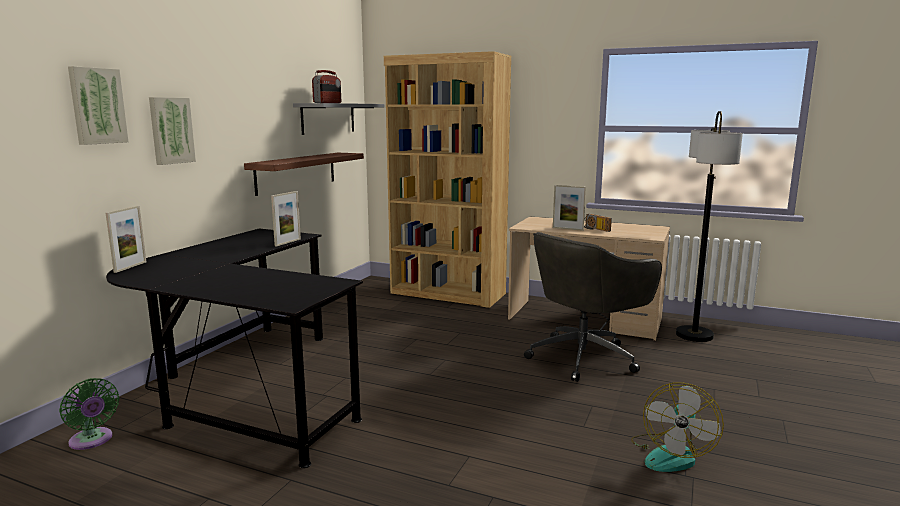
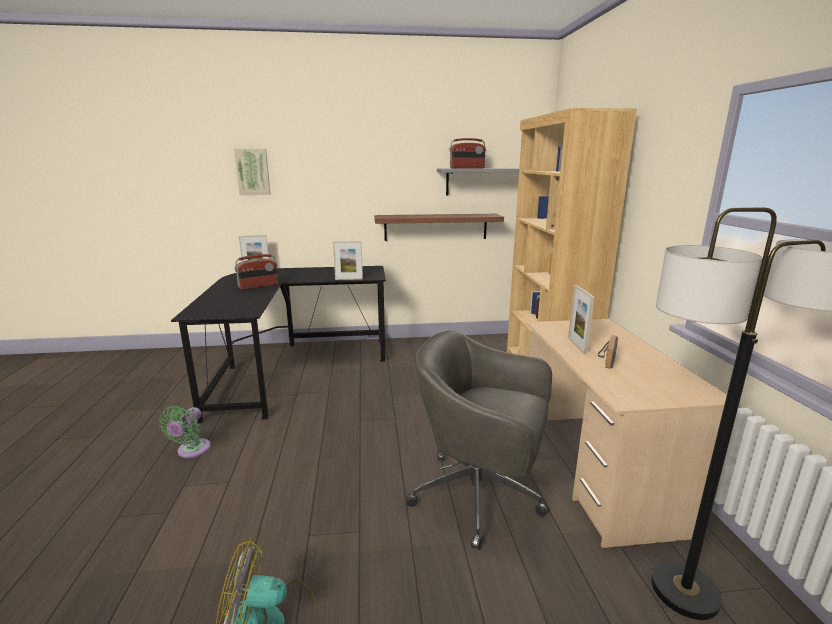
camera: 60 degrees right, 5 degrees up
green fan [59,378,119,450] -> green fan moved to [159,406,211,458]
picture [149,97,196,165] -> none
none -> radio [235,254,278,290]

